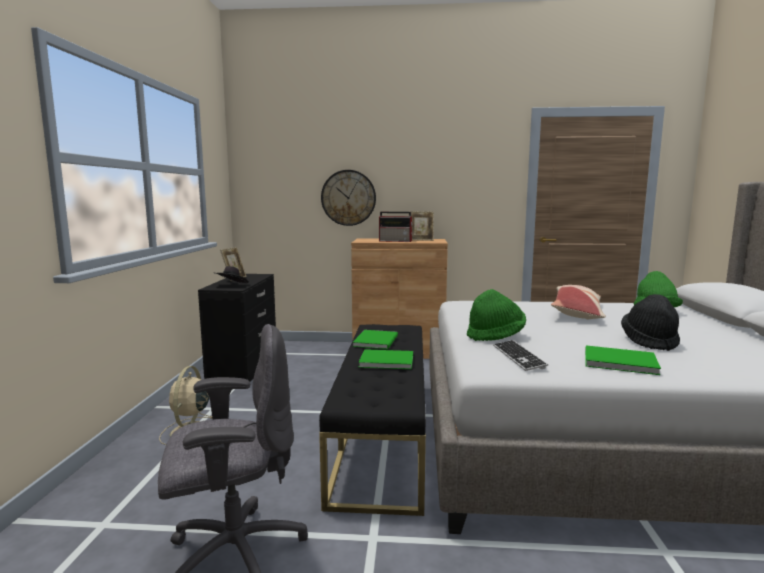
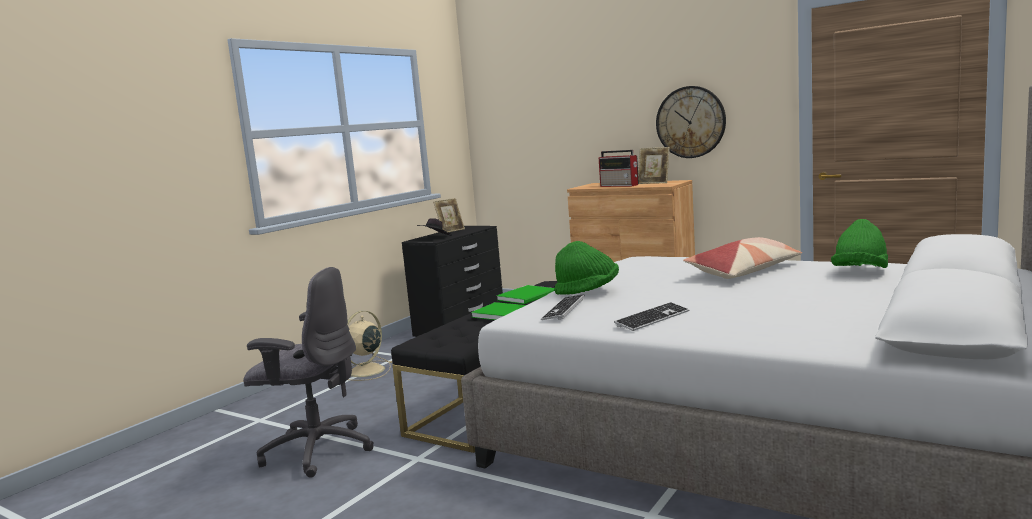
camera: 30 degrees right, 0 degrees up
wall clock [321,170,376,226] -> wall clock moved to [656,86,726,158]
green book [585,345,661,375] -> keyboard [614,302,690,331]
black hat [621,294,680,351] -> none

